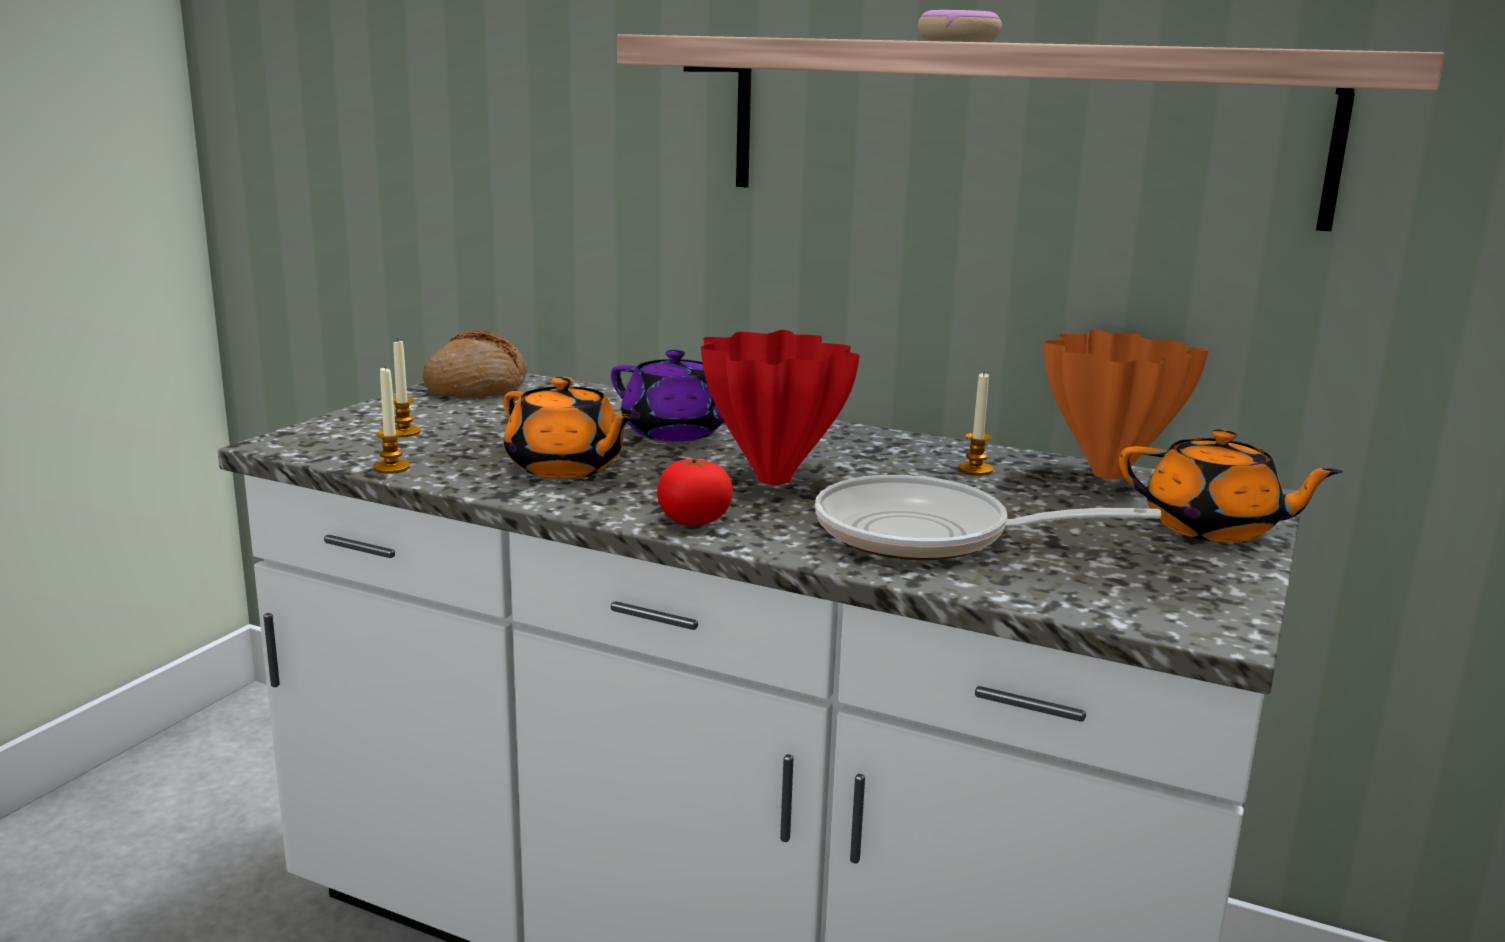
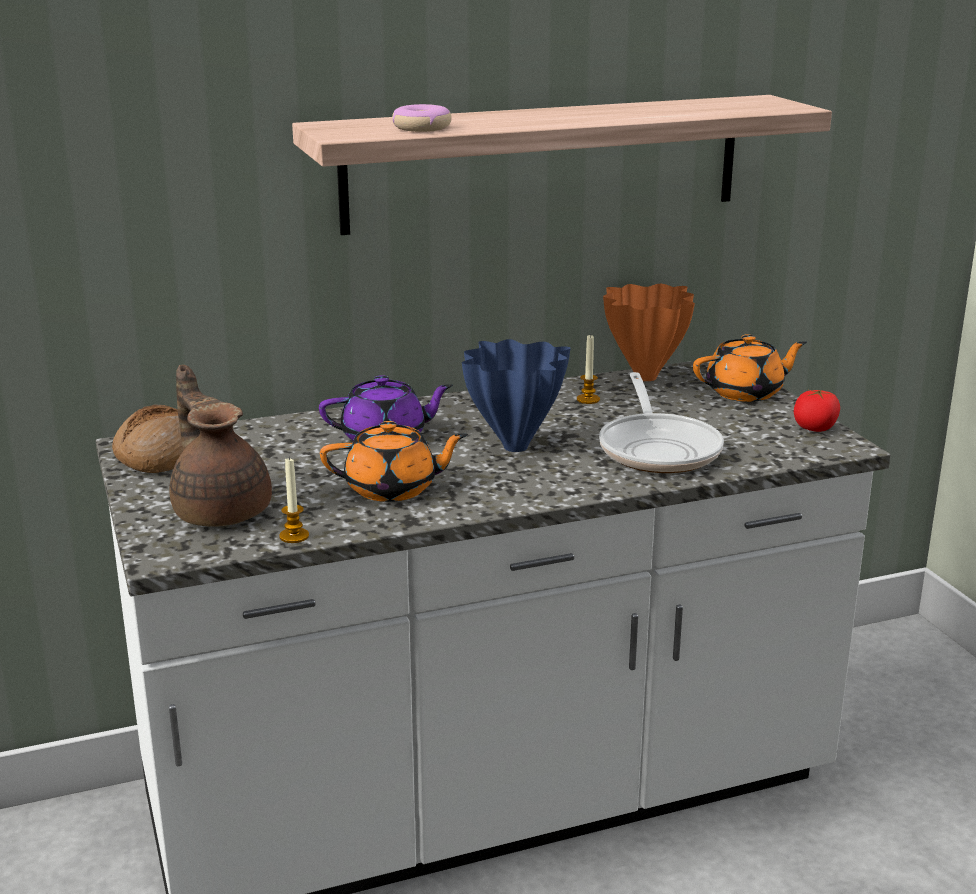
camera: 45 degrees left, 5 degrees up
candle [393,341,421,437] -> brown teapot [169,365,272,527]
tomato [657,458,733,526] -> tomato moved to [794,390,840,432]
red vase [701,330,860,485] -> blue vase [462,339,570,452]
frying pan [815,475,1161,560] -> frying pan turned 60 degrees counterclockwise [599,372,724,473]
donut [918,10,1003,42] -> donut moved to [392,104,452,132]

